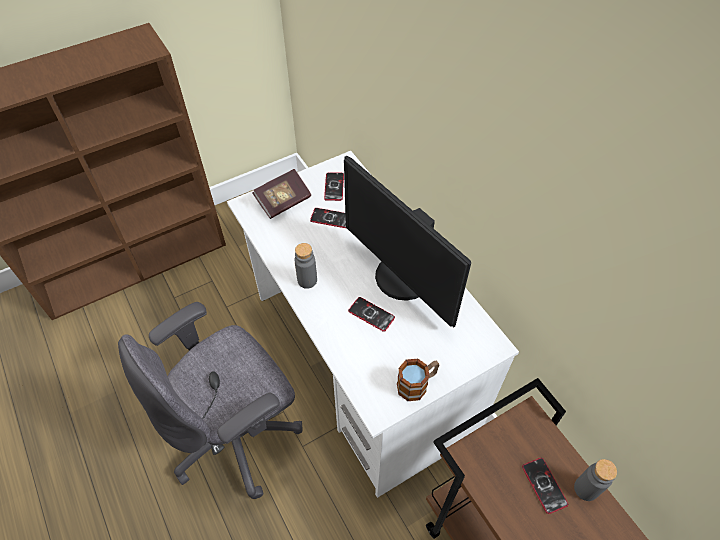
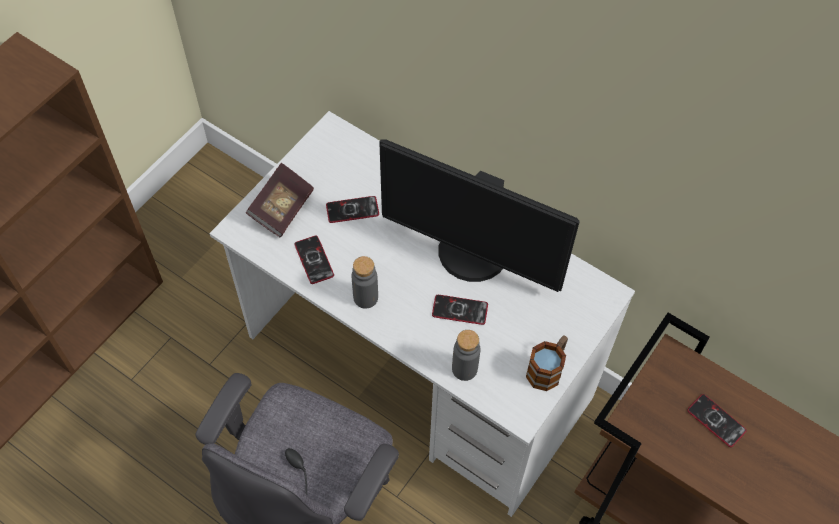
camera: 25 degrees left, 5 degrees up
phone [324,172,344,201] -> phone moved to [294,235,334,284]
grey bottle [574,459,617,501] -> grey bottle moved to [452,330,480,381]

